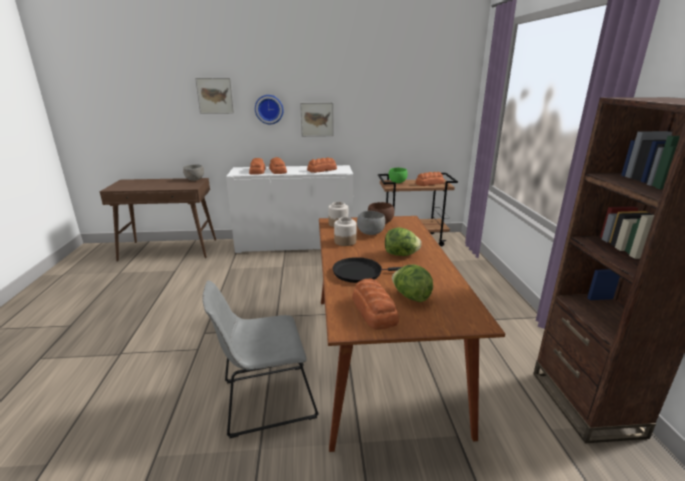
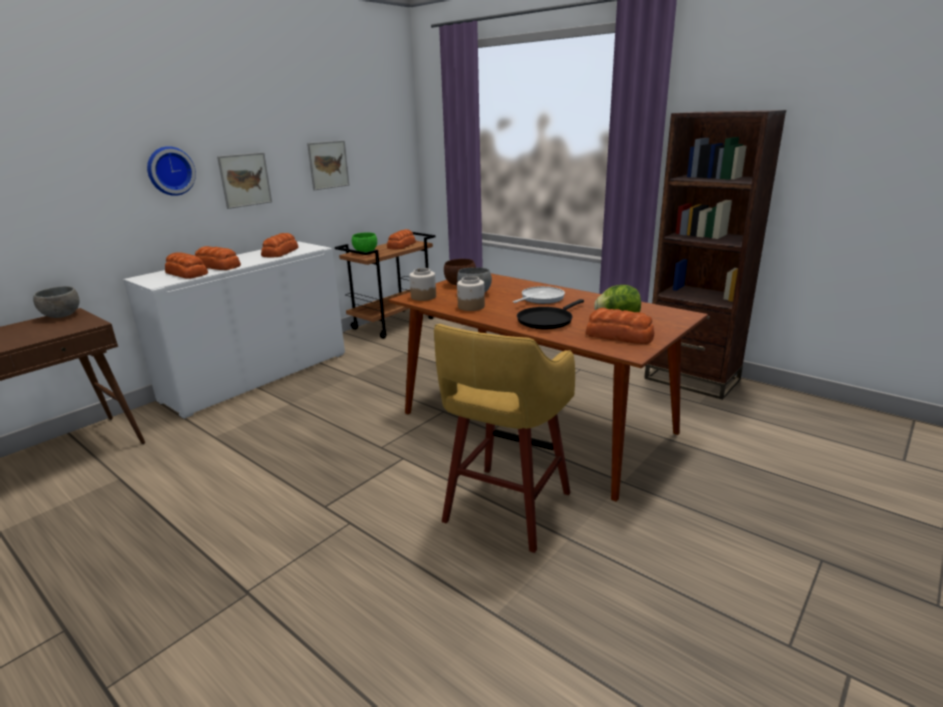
camera: 45 degrees left, 0 degrees up
picture [195,78,234,114] -> picture moved to [307,140,349,191]
grey chair [202,280,319,438] -> yellow stool [434,324,575,553]
lettuce [385,228,421,256] -> frying pan [513,286,565,304]

